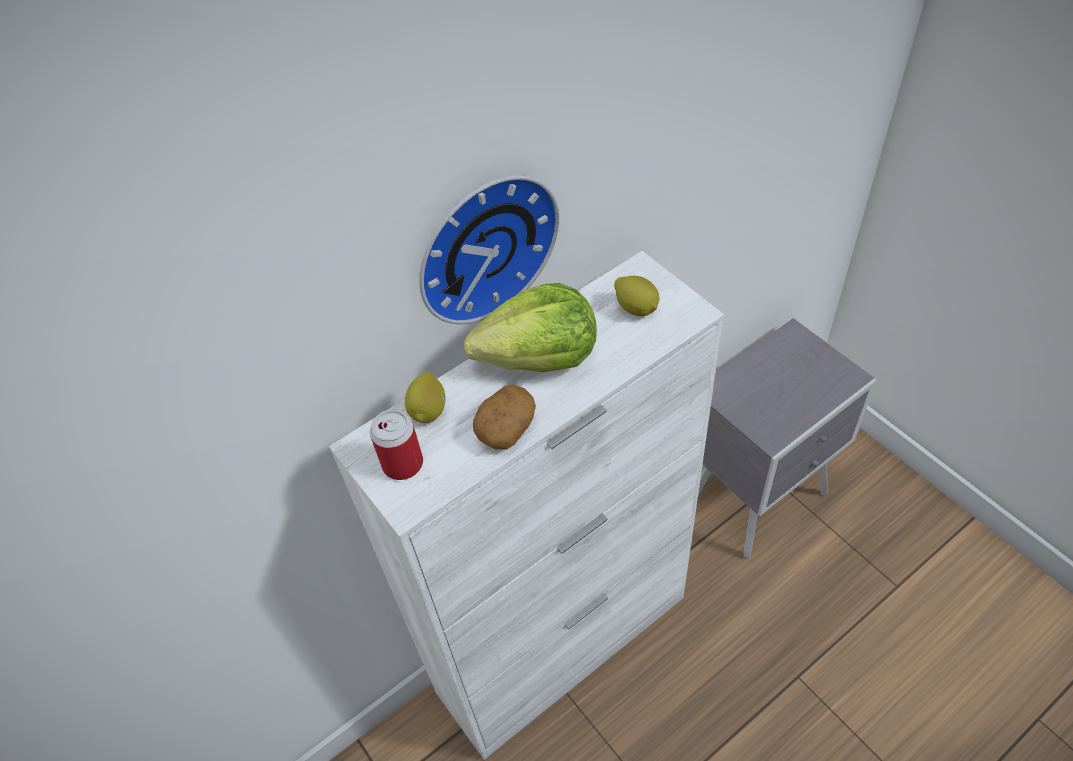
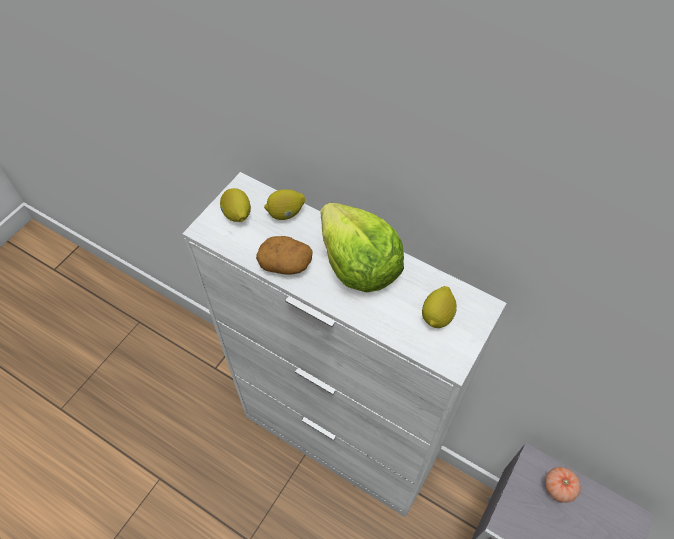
camera: 65 degrees right, 5 degrees up
can [370,410,423,480] -> lemon [220,188,251,222]
wall clock [419,175,559,324] -> none
none -> tomato [545,467,581,503]

